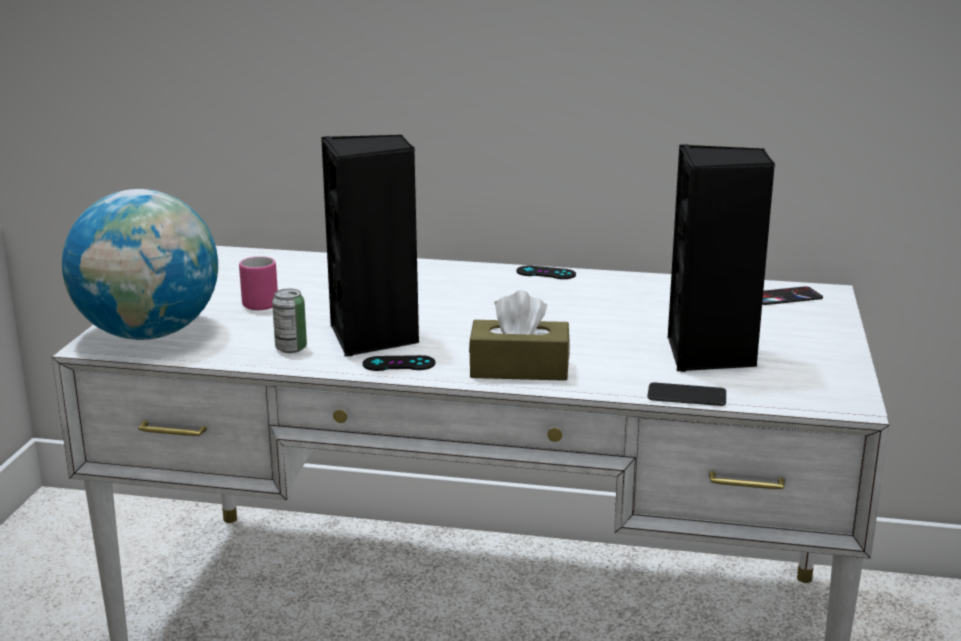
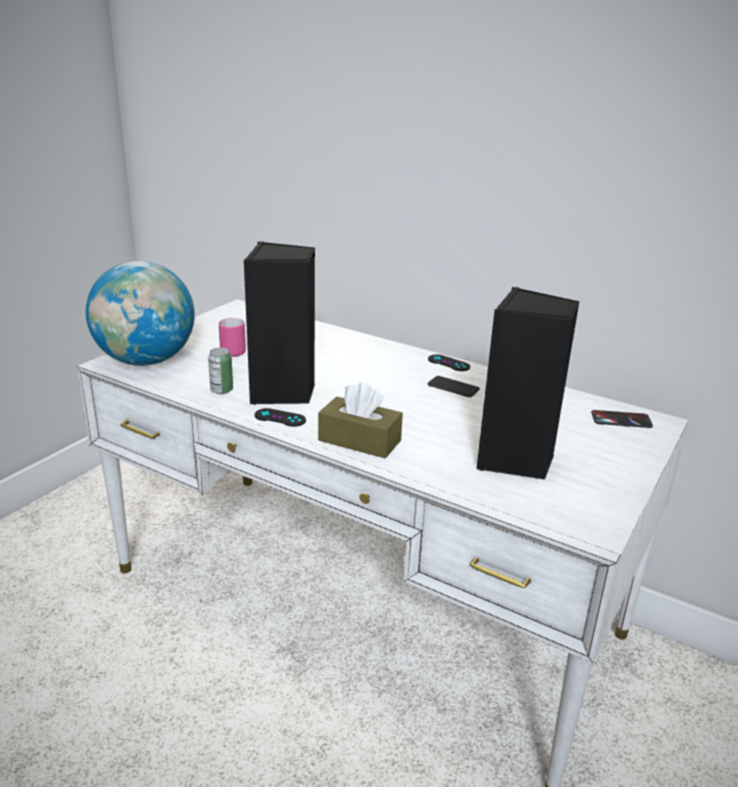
camera: 20 degrees right, 5 degrees up
phone [647,382,726,406] -> phone moved to [427,376,480,397]

